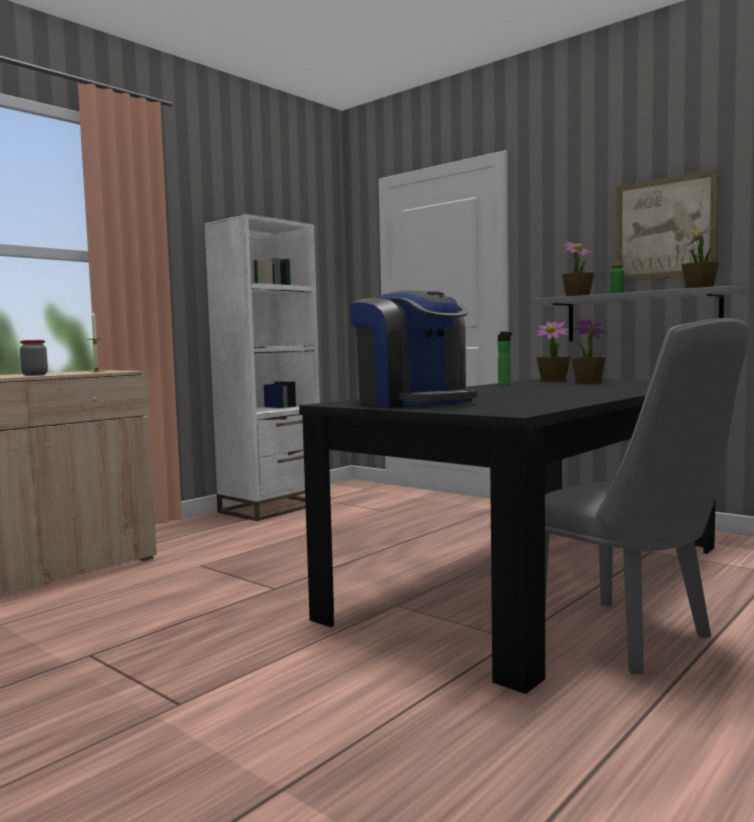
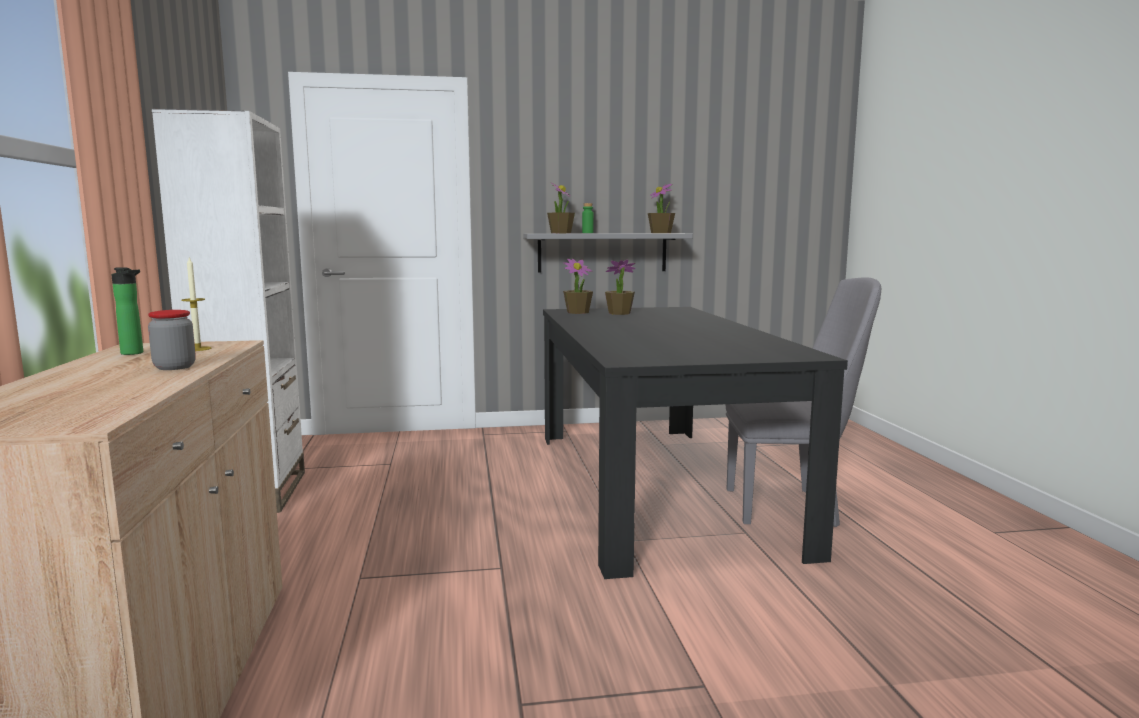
camera: 50 degrees left, 5 degrees up
coffee machine [349,290,477,408] -> none
bottle [498,331,512,385] -> bottle moved to [112,268,143,355]
picture [616,169,719,281] -> none

